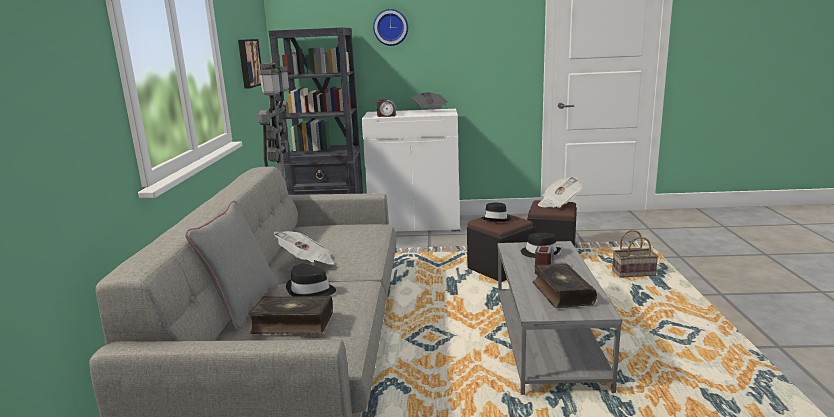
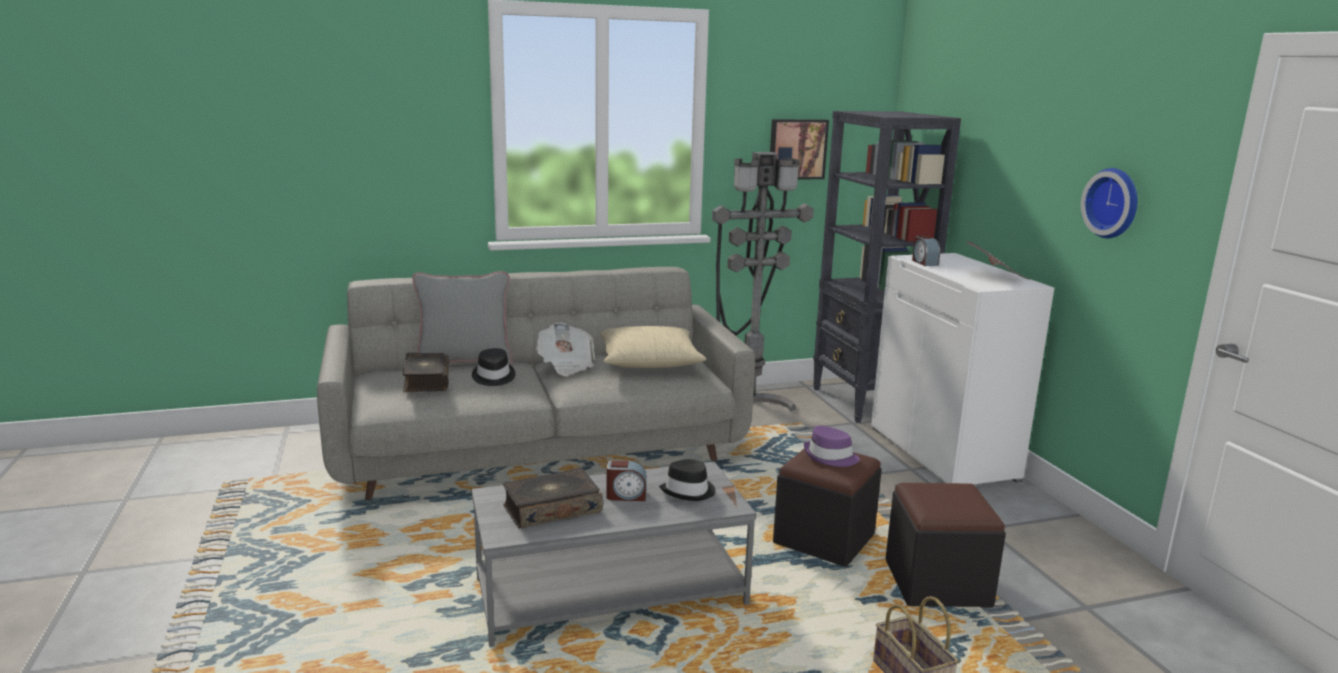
camera: 70 degrees right, 0 degrees up
wall clock [373,9,408,46] -> wall clock moved to [1081,168,1138,238]
black hat [481,202,511,222] -> purple hat [804,425,860,467]
newspaper [538,177,582,208] -> none
none -> beige pillow [600,326,707,368]

